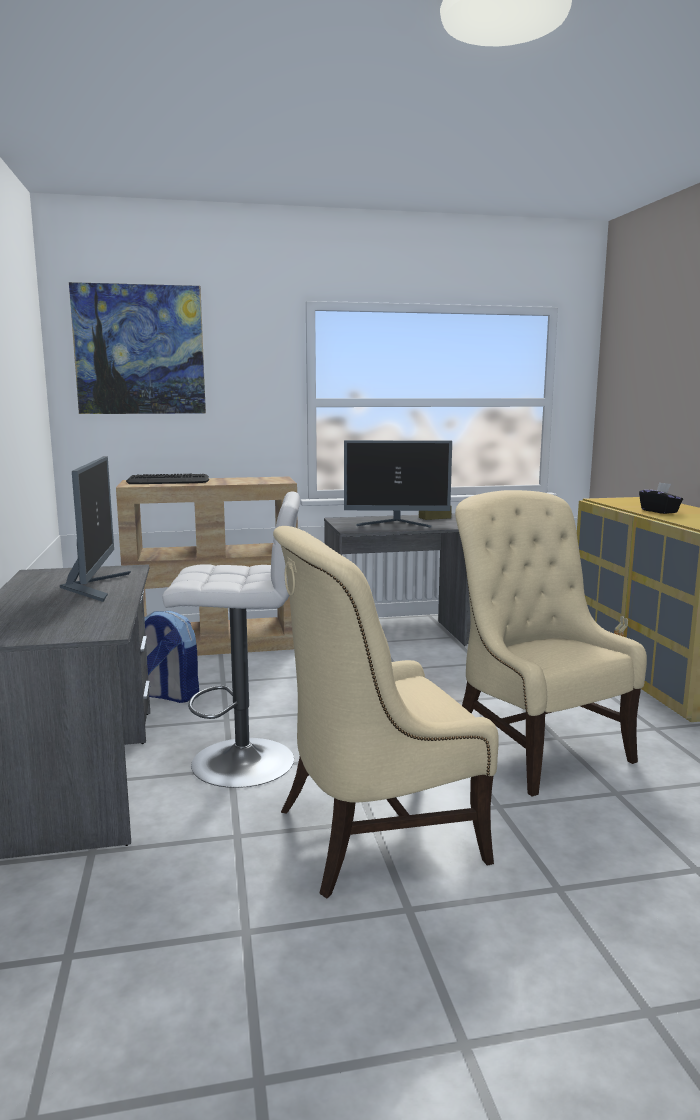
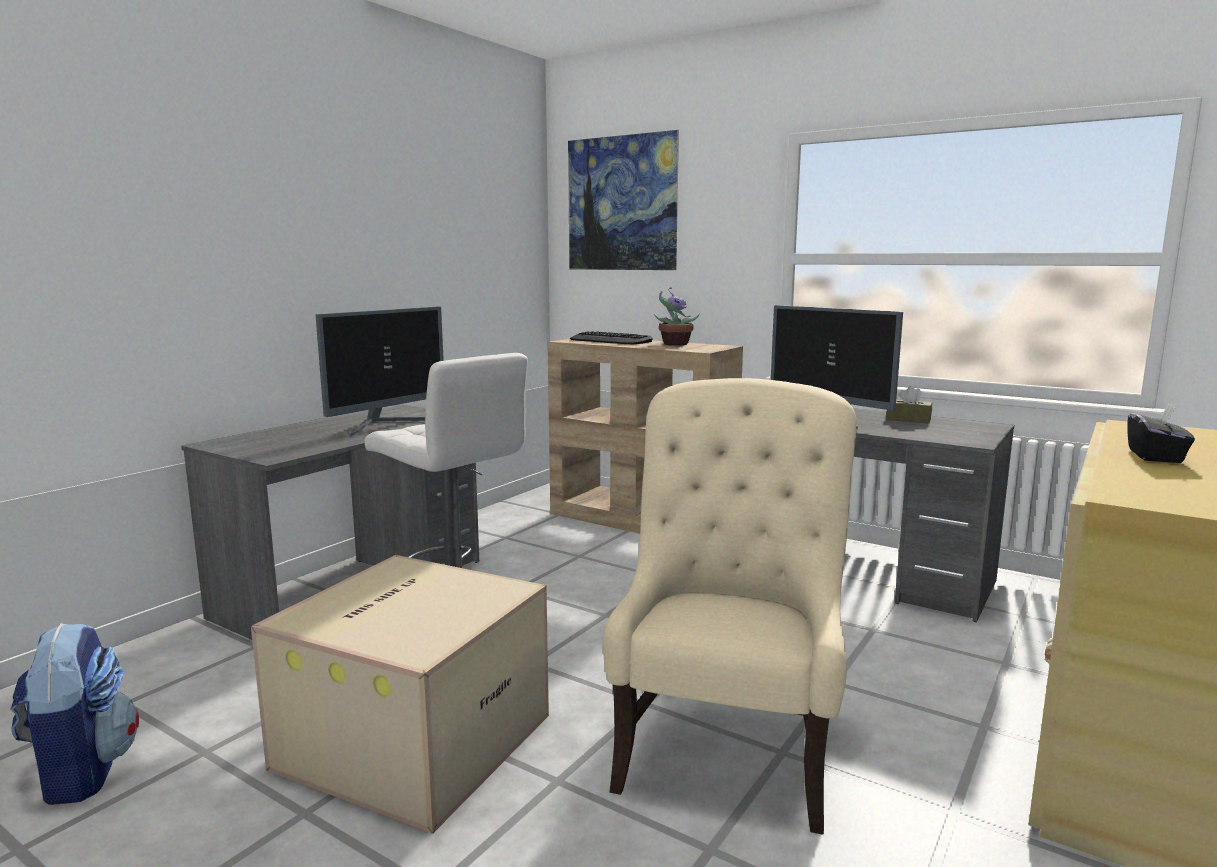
camera: 45 degrees right, 0 degrees up
backpack [145,611,199,703] -> backpack moved to [10,623,139,805]
beige chair [273,526,499,898] -> cardboard box [251,555,549,834]
none -> potted plant [654,287,700,346]

